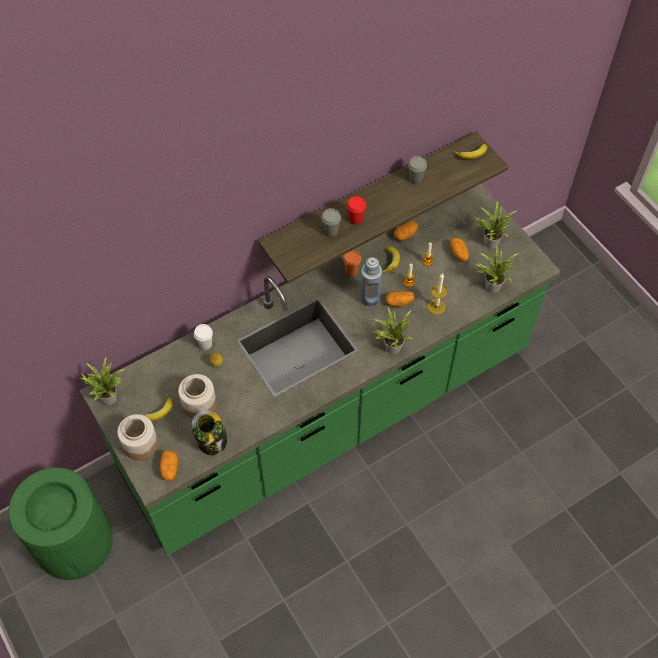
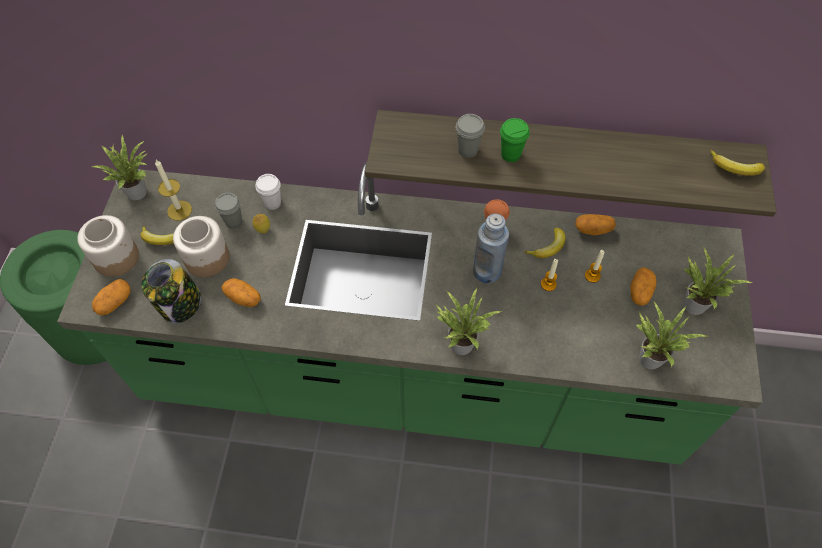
camera: 40 degrees right, 0 degrees up
red cup [347,196,366,225] -> green cup [500,118,530,162]
potato [386,291,415,307] -> potato moved to [221,278,261,307]
grey cup [408,156,427,184] -> grey cup moved to [215,193,242,229]
candle [428,273,447,315] -> candle moved to [155,160,192,221]

